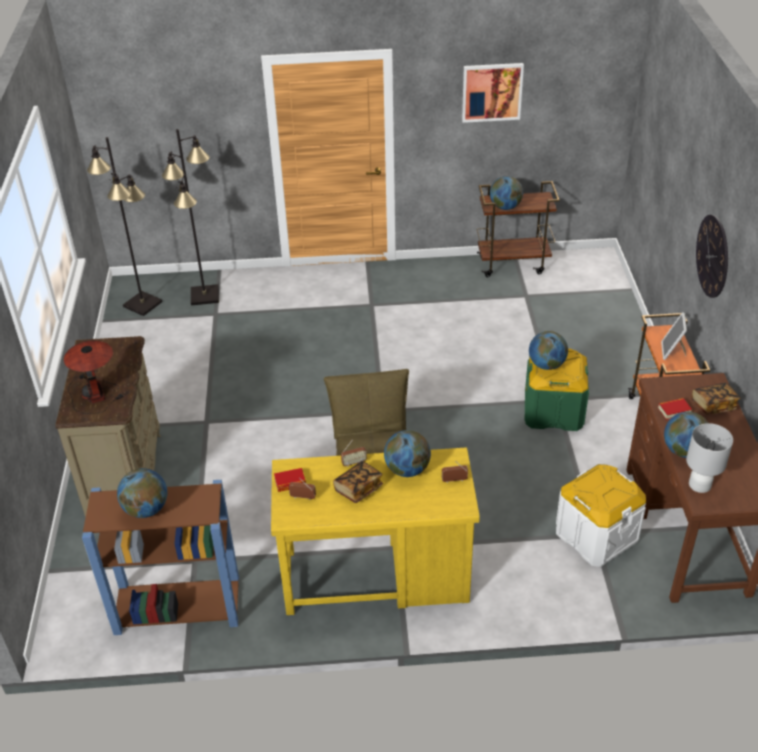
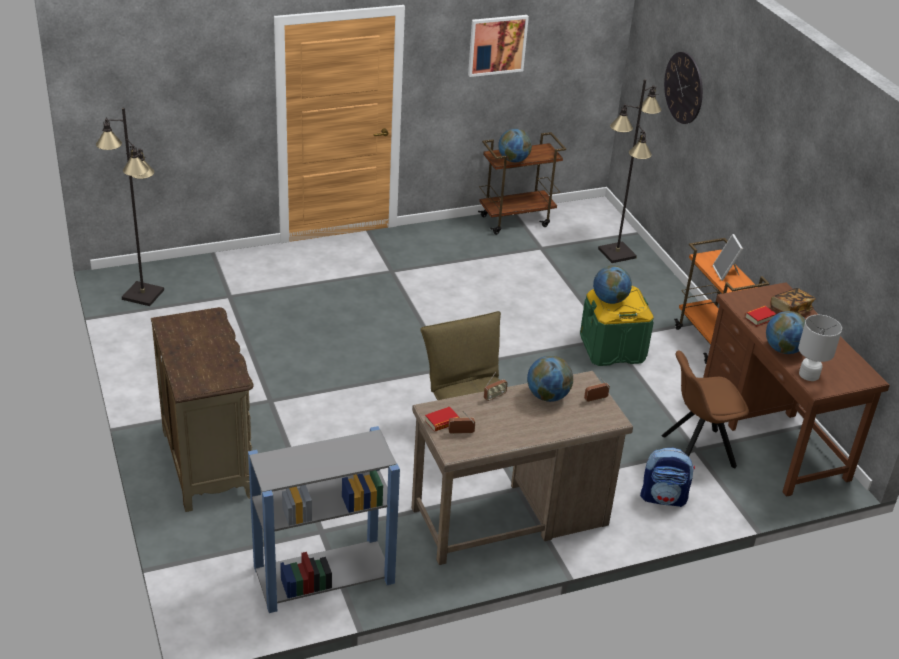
camera: 20 degrees left, 5 degrees down
table lamp [64,340,126,414] -> none
brown bookcase [82,480,239,635] -> grey bookcase [248,426,400,613]
globe [117,468,167,518] -> none
black floor lamp [162,129,219,305] -> black floor lamp moved to [598,79,661,263]
yellow desk [271,447,480,615] -> brown desk [412,371,633,565]
book [333,461,383,503] -> none
white storage box [556,464,646,567] -> brown chair [662,350,749,468]
wall clock [696,215,728,298] -> wall clock moved to [664,52,703,124]
none -> backpack [640,448,695,507]

